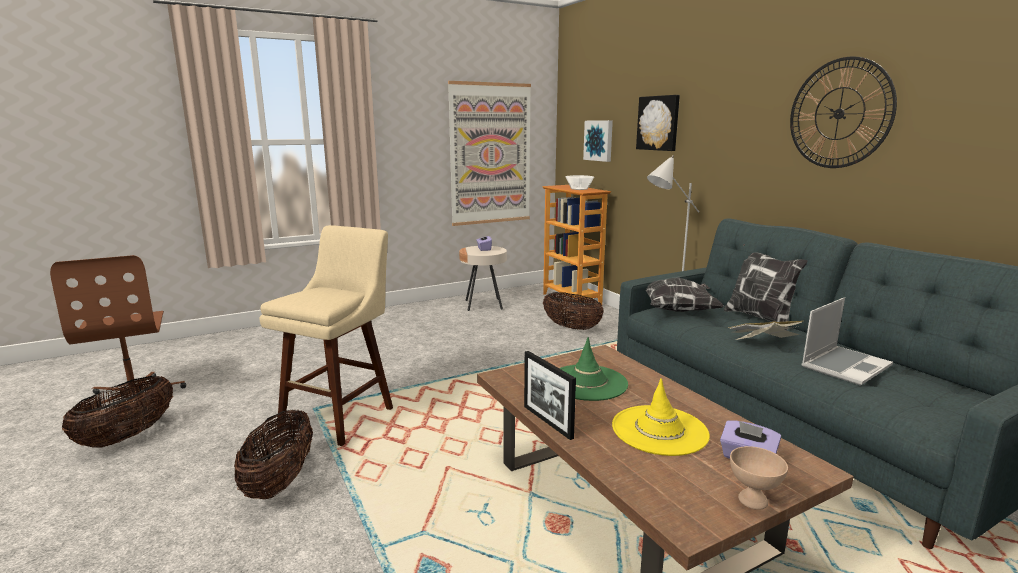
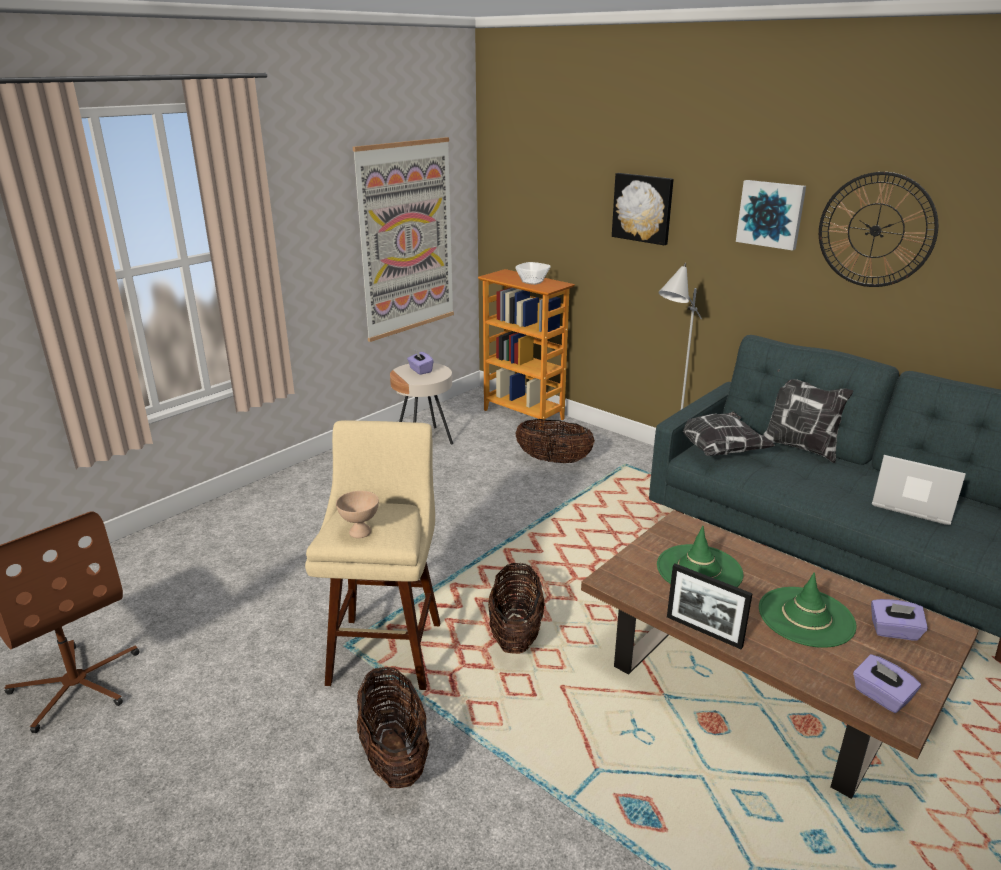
camera: 20 degrees left, 10 degrees up
basket [62,376,173,448] -> basket moved to [488,562,545,654]
picture [583,120,613,162] -> picture moved to [736,180,806,251]
yellow hat [612,378,710,456] -> green hat [759,572,857,648]
book [728,321,803,340] -> none
beige bowl [730,446,788,510] -> beige bowl moved to [336,491,379,538]
laptop [802,297,893,386] -> laptop turned 90 degrees counterclockwise [872,455,966,525]
none -> purple tissue box [853,654,921,713]

